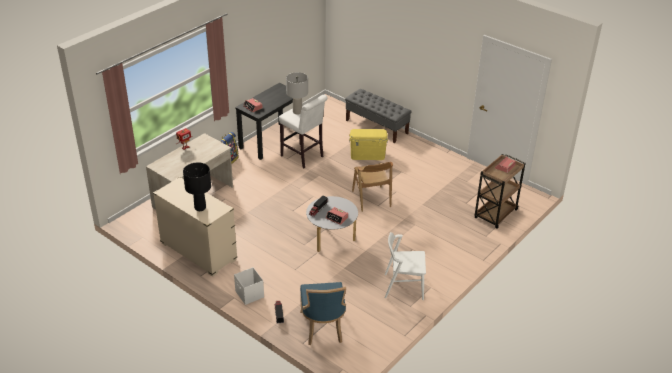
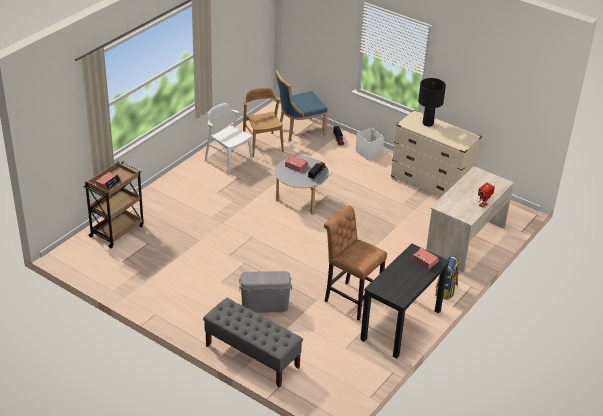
camera: 175 degrees right, 0 degrees up
white stool [279,94,328,168] -> brown stool [324,206,387,320]
grey table lamp [286,72,308,115] -> none
blue chair [300,282,346,345] -> blue chair turned 105 degrees counterclockwise [276,70,328,142]
yellow storage box [349,129,388,160] -> grey storage box [239,271,292,313]
brown chair [352,162,393,212] -> brown chair moved to [243,88,284,157]
white chair [385,232,426,300] -> white chair turned 135 degrees counterclockwise [205,103,253,176]

